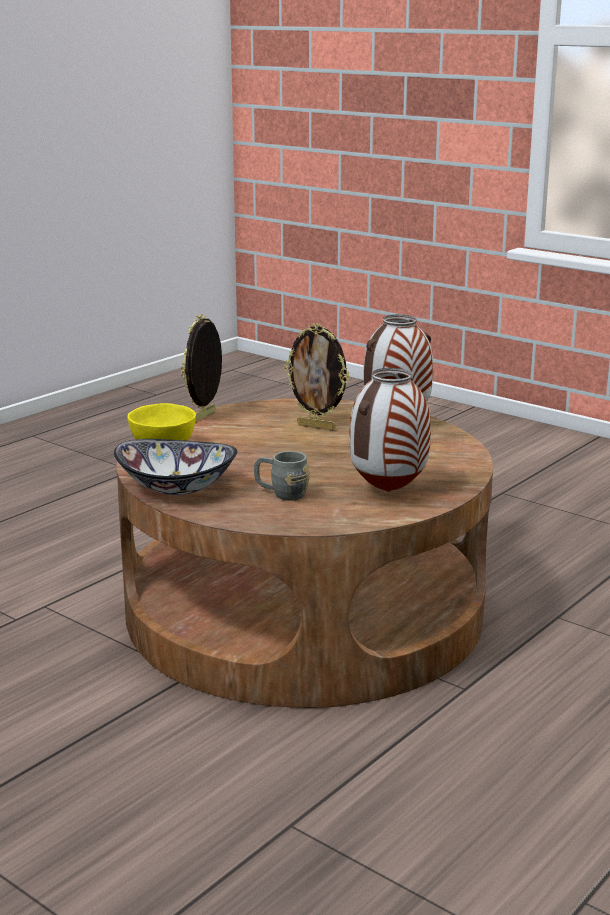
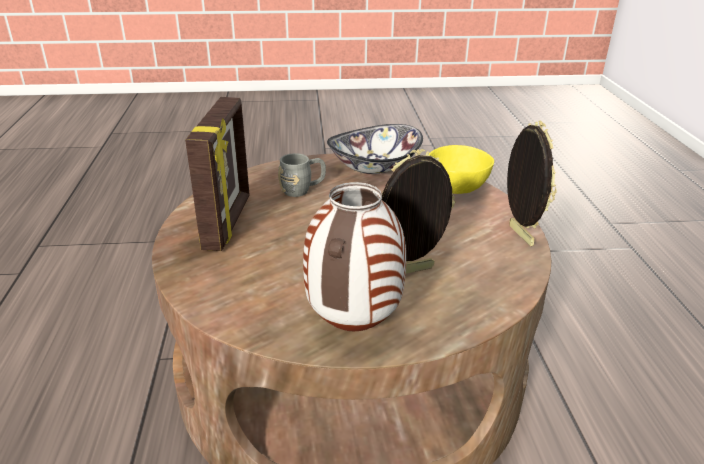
camera: 135 degrees right, 10 degrees up
vase [349,368,431,492] -> picture frame [185,97,250,251]

